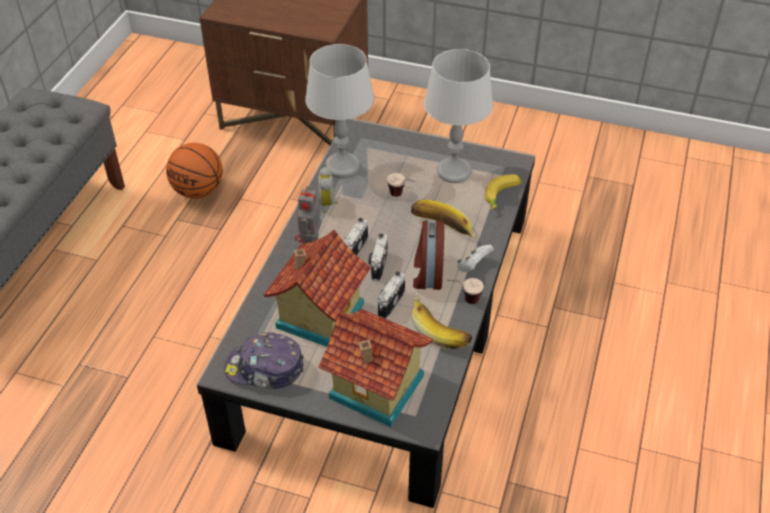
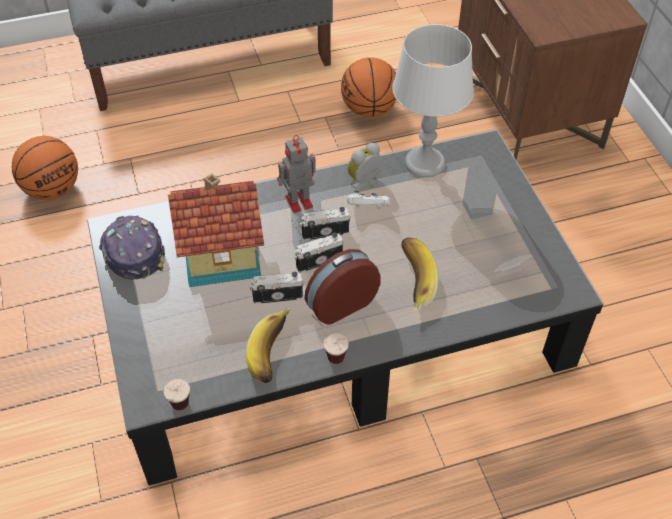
camera: 55 degrees right, 5 degrees up
toy house [318,309,433,427] -> none
cup [387,173,414,197] -> cup moved to [163,379,190,412]
grey table lamp [424,49,493,183] -> none
white game controller [457,245,494,272] -> white game controller moved to [347,191,390,208]
banana [485,174,522,210] -> none
none -> basketball [12,136,78,200]

